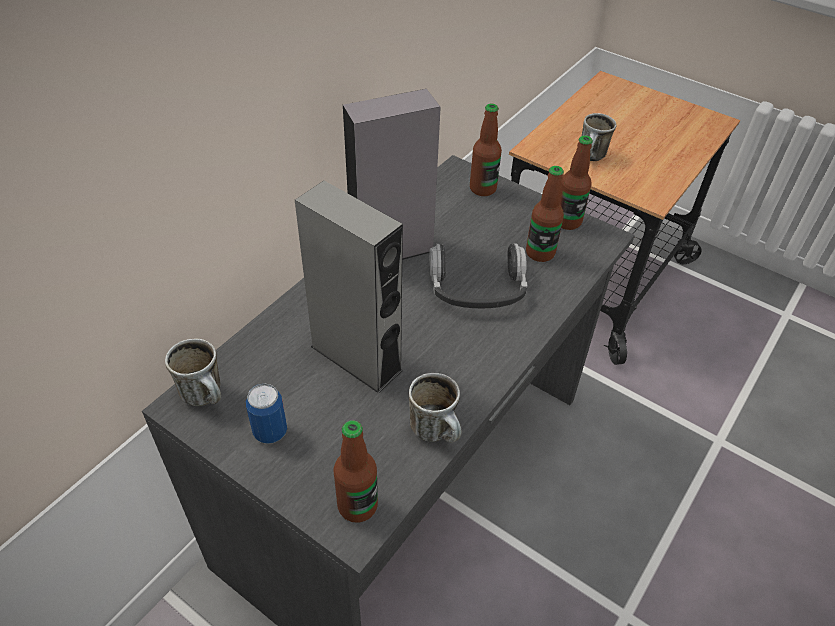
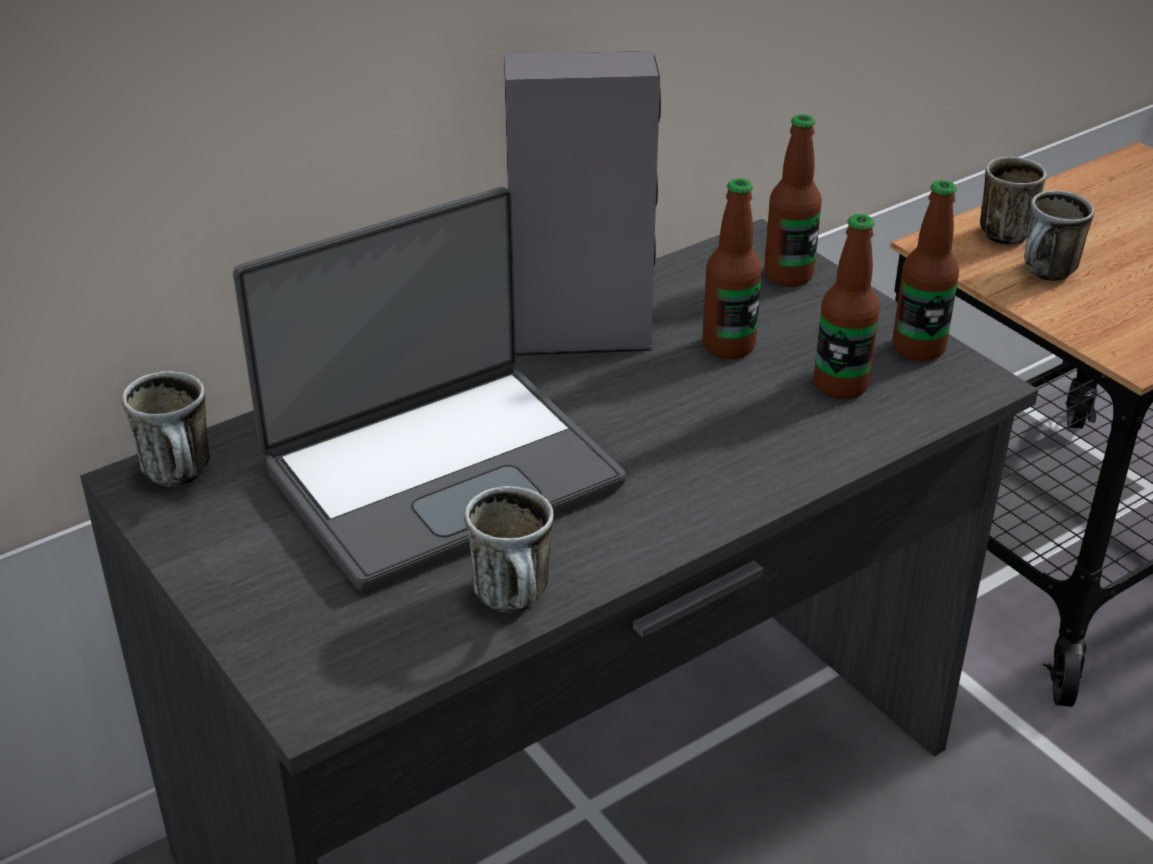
camera: 20 degrees right, 10 degrees down
can [246,383,287,444] -> none
grey speaker [295,181,403,393] -> laptop [233,187,626,591]
bottle [333,420,378,523] -> bottle moved to [702,179,762,359]
headphones [429,243,527,308] -> none
none -> mug [980,157,1046,245]

